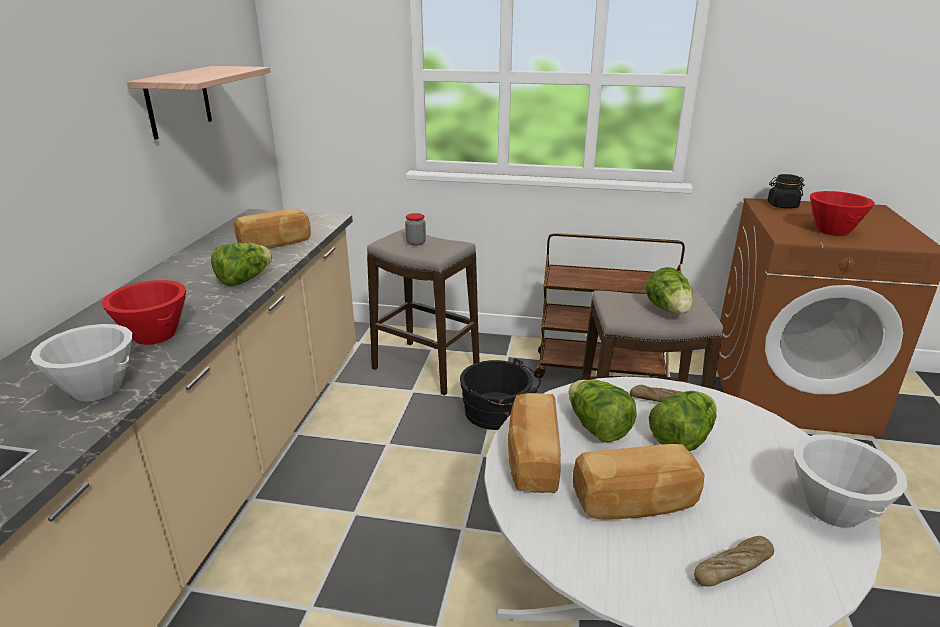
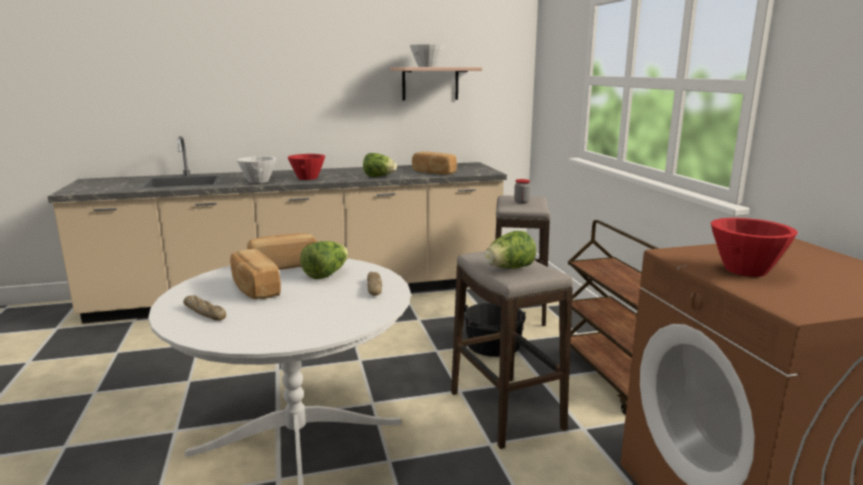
camera: 65 degrees right, 10 degrees down
lettuce [649,391,716,451] -> none
black jar [767,174,805,208] -> none
white bowl [794,434,908,528] -> white bowl moved to [410,44,445,67]

